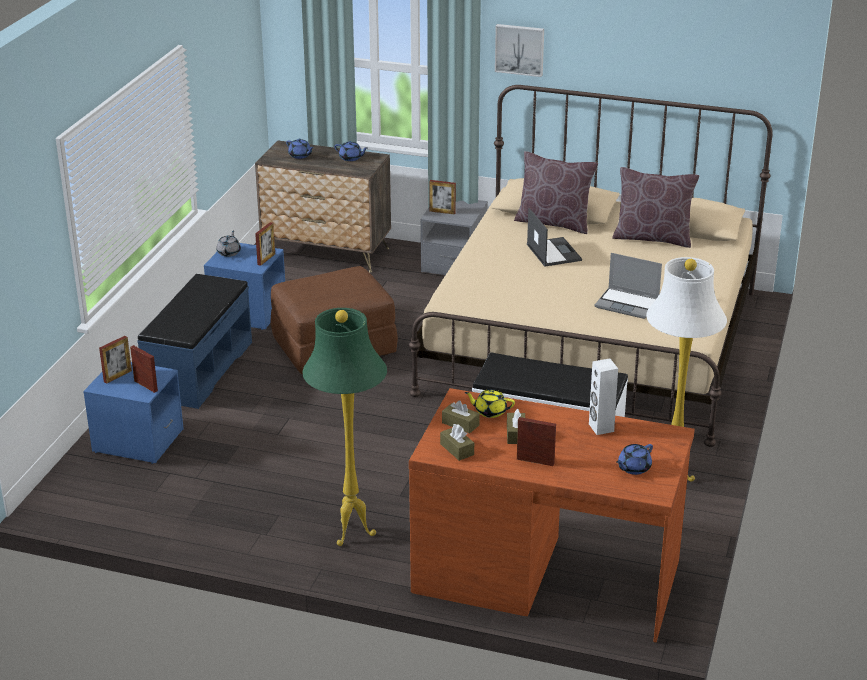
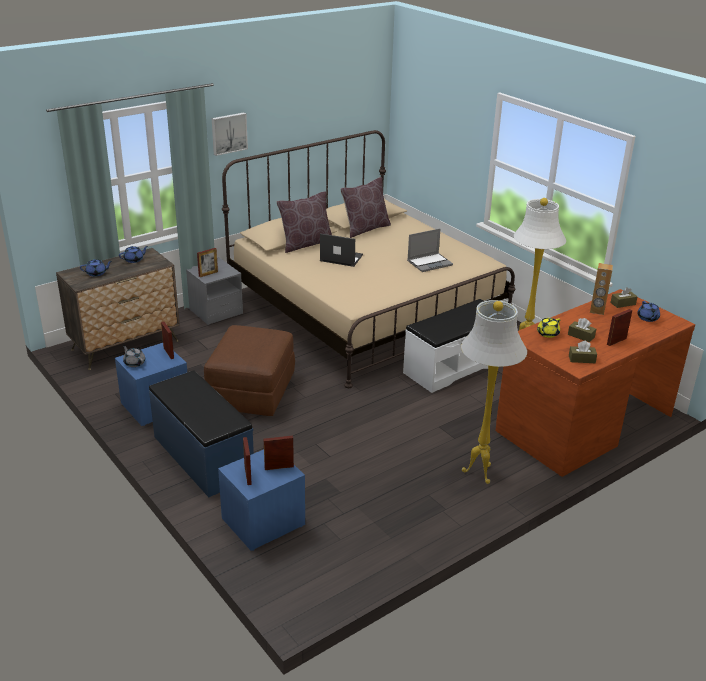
camera: 55 degrees left, 0 degrees up
green floor lamp [303,308,387,546] -> white floor lamp [461,300,527,484]
brown tissue box [442,401,480,433] -> brown tissue box moved to [610,287,638,308]
white speaker [589,358,618,435] -> brown speaker [590,263,613,315]

